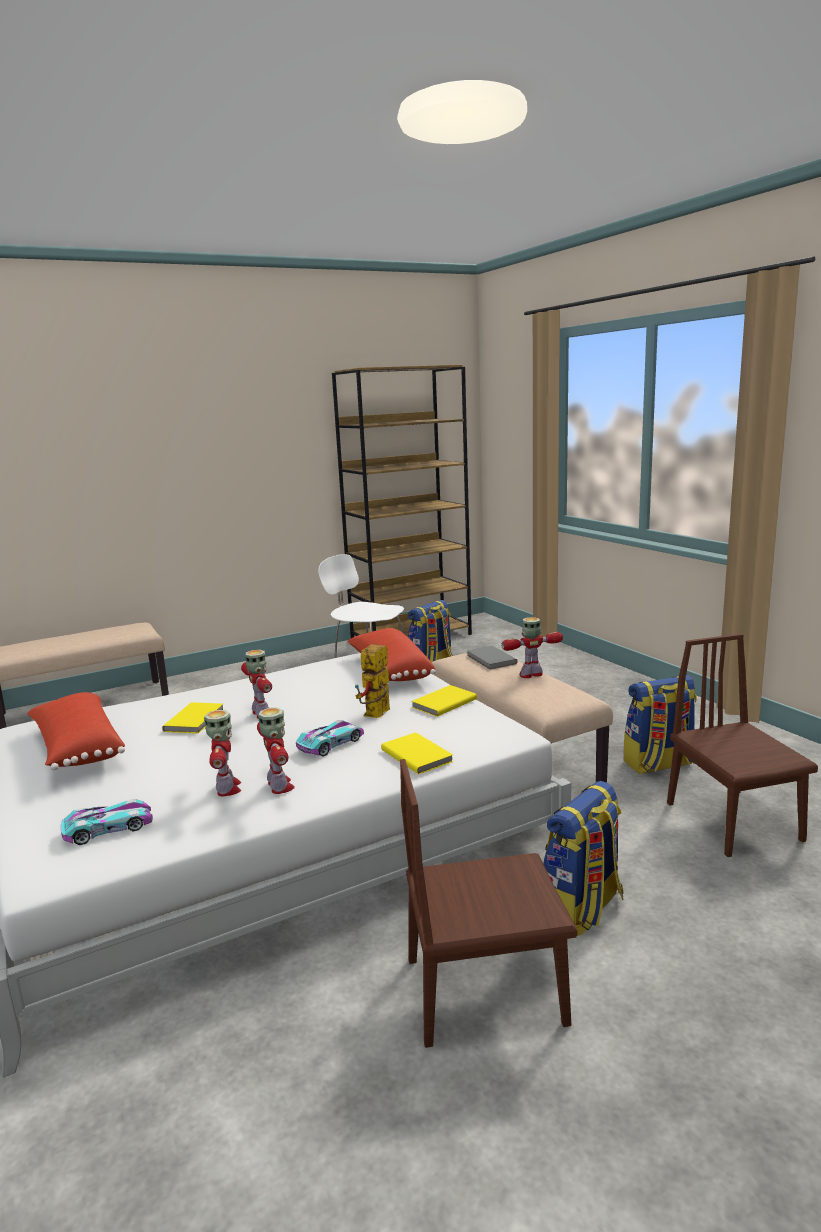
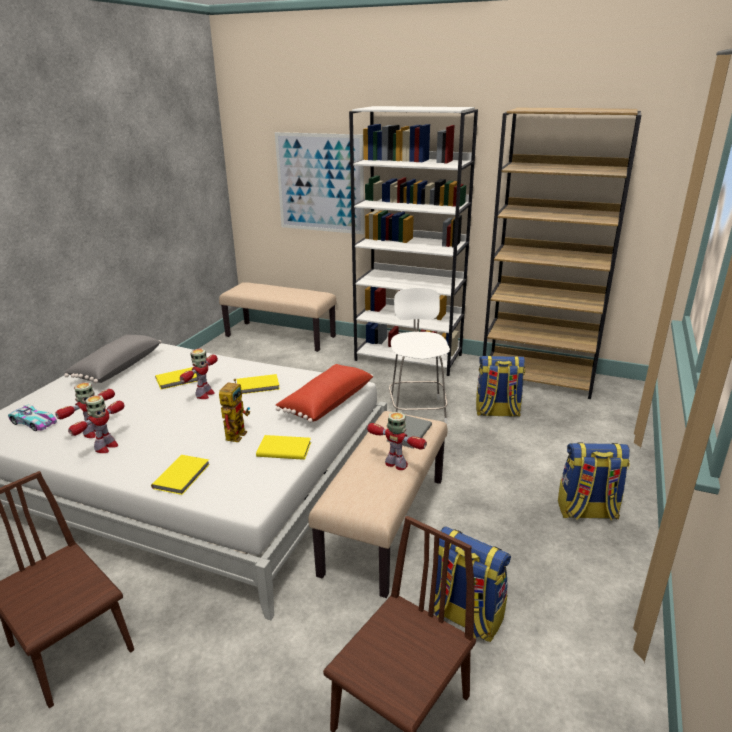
camera: 50 degrees right, 10 degrees up
red pillow [27,692,125,770] -> grey pillow [64,335,162,383]
toy car [296,720,364,756] -> none
toy robot [355,644,390,718] -> toy robot turned 120 degrees clockwise [219,379,250,442]
backpack [543,781,624,936] -> backpack moved to [558,442,630,521]
none -> yellow book [237,374,280,394]
none -> picture [275,132,364,234]
none -> white bookcase [349,106,478,376]

